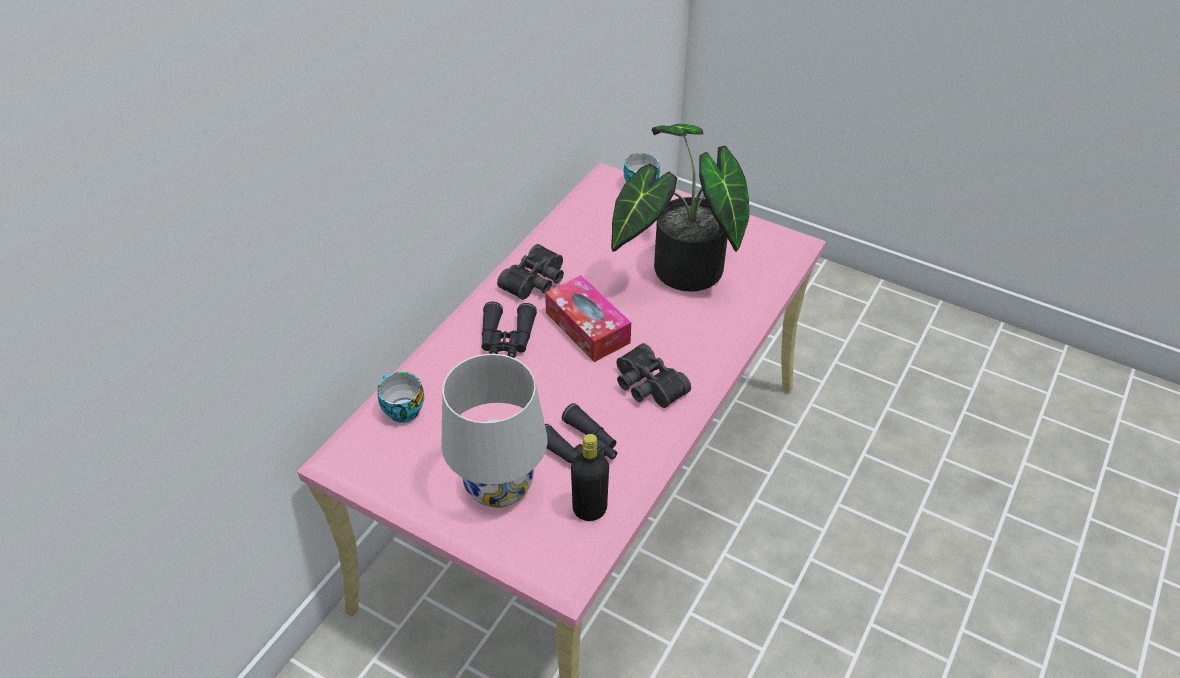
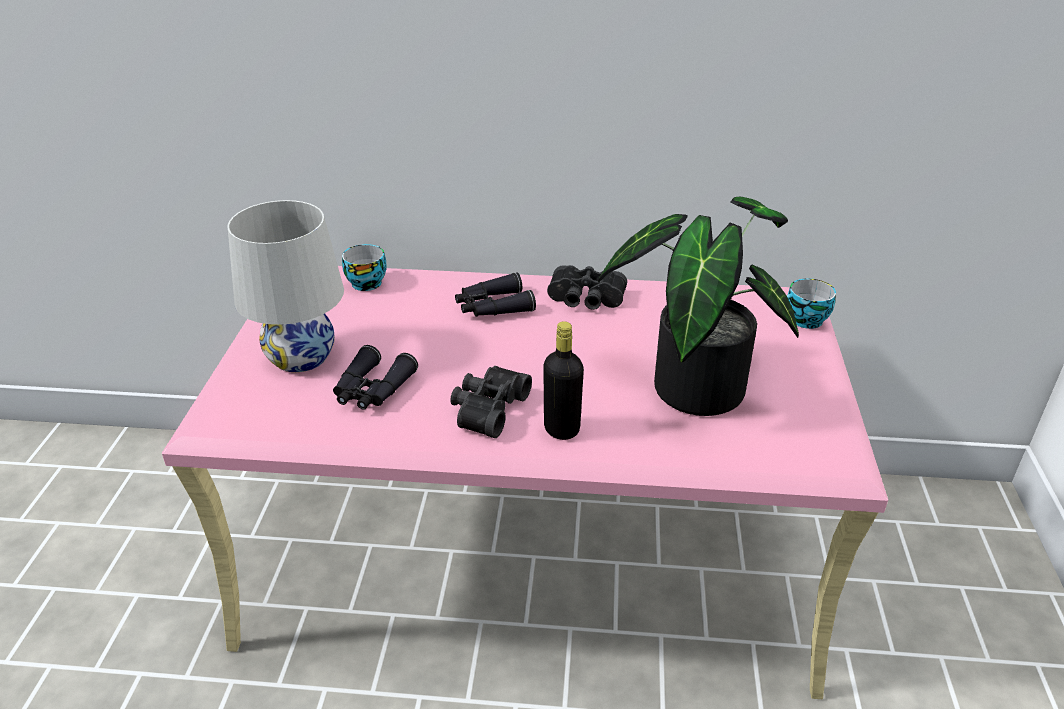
camera: 65 degrees right, 10 degrees down
tissue box [545,275,631,362] -> none
black bottle [571,434,609,521] -> black bottle moved to [543,321,584,440]

